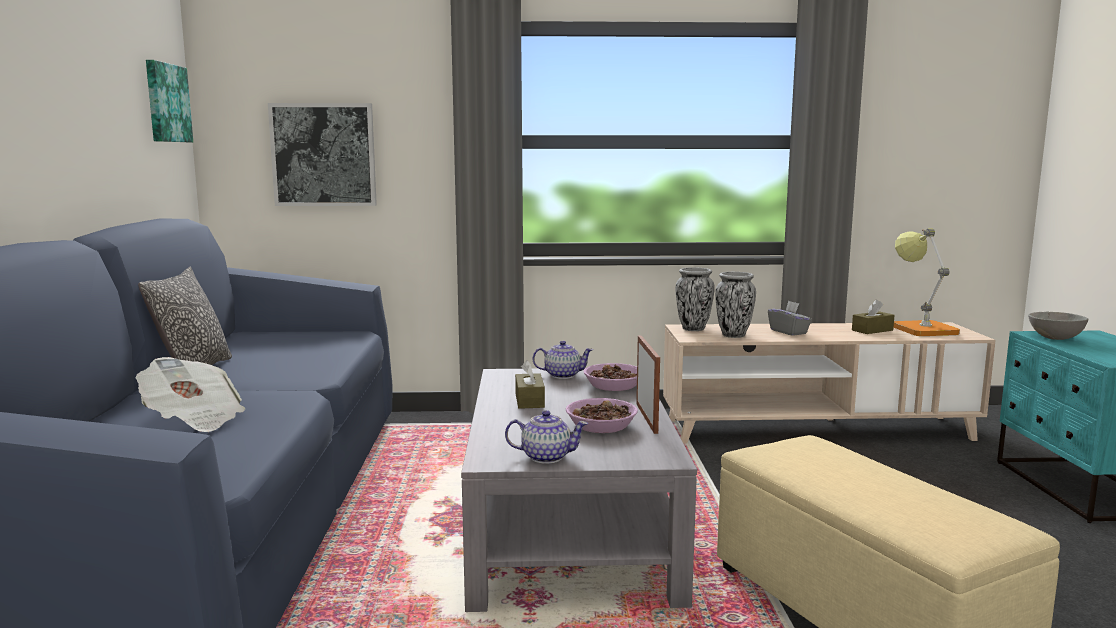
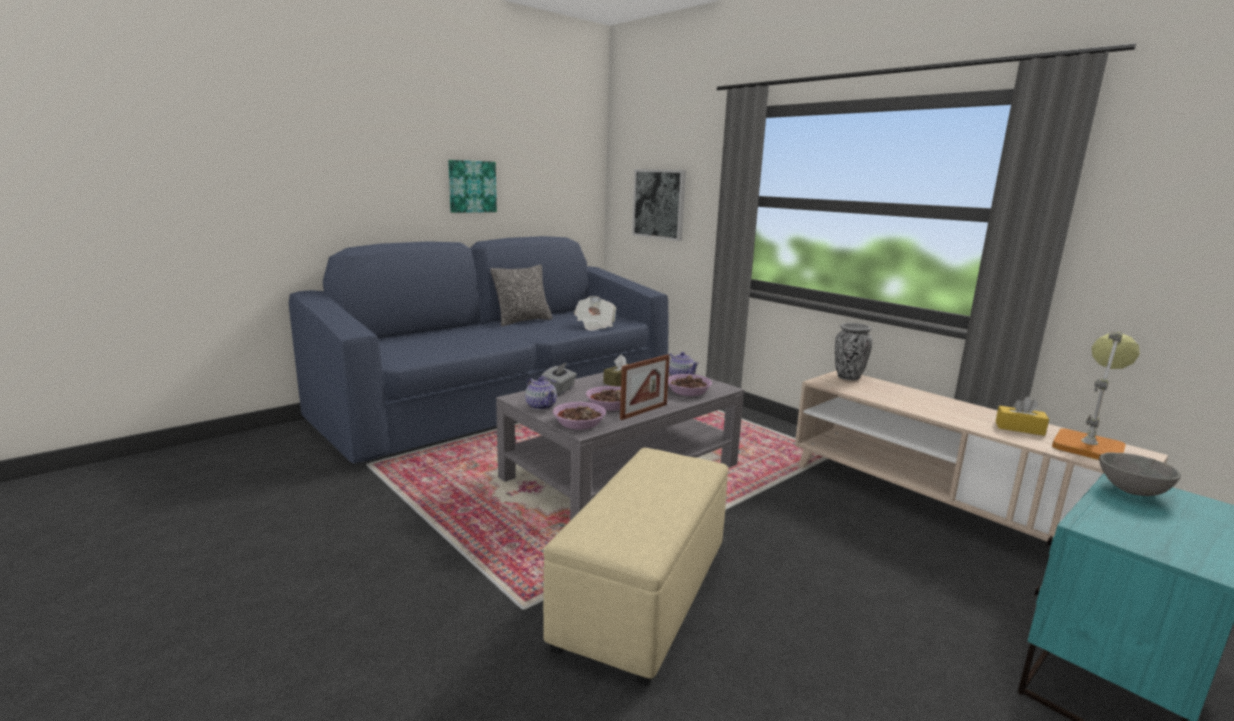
camera: 50 degrees right, 5 degrees up
newspaper [136,357,245,432] -> newspaper moved to [574,296,616,331]
picture [146,60,193,142] -> picture moved to [448,160,497,213]
vase [715,272,756,338] -> none
grey tissue box [768,301,812,336] -> grey tissue box moved to [541,362,577,395]
brown tissue box [852,299,895,334] -> yellow tissue box [996,396,1049,436]
none -> bowl [553,402,606,430]

